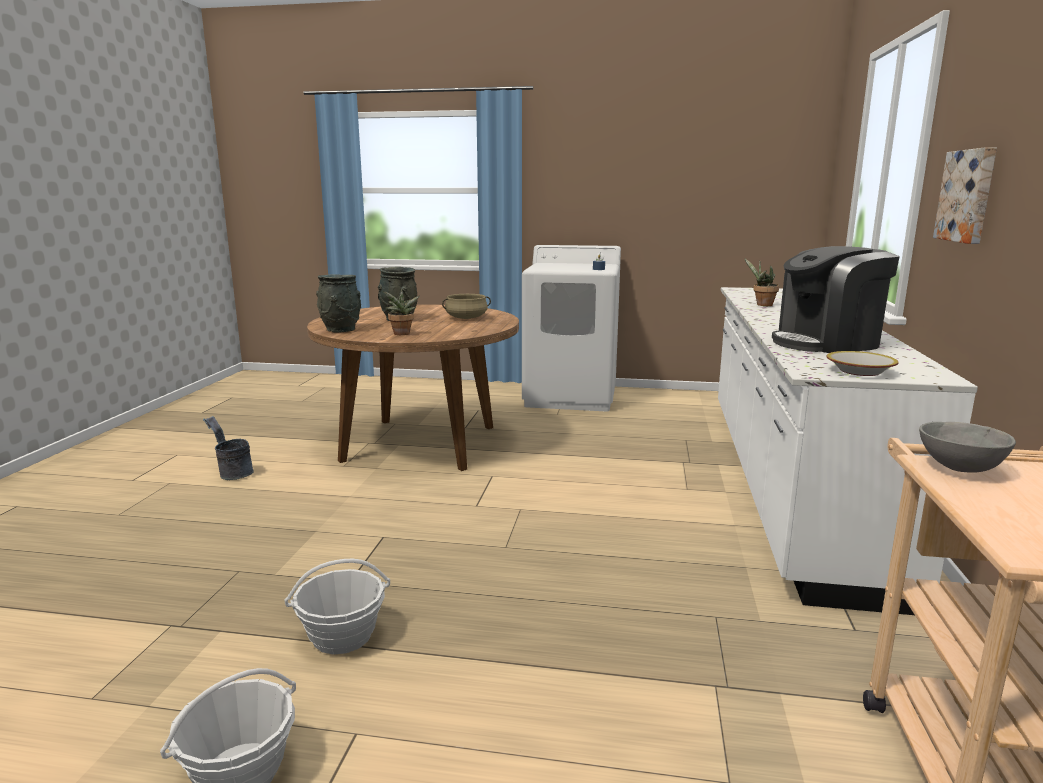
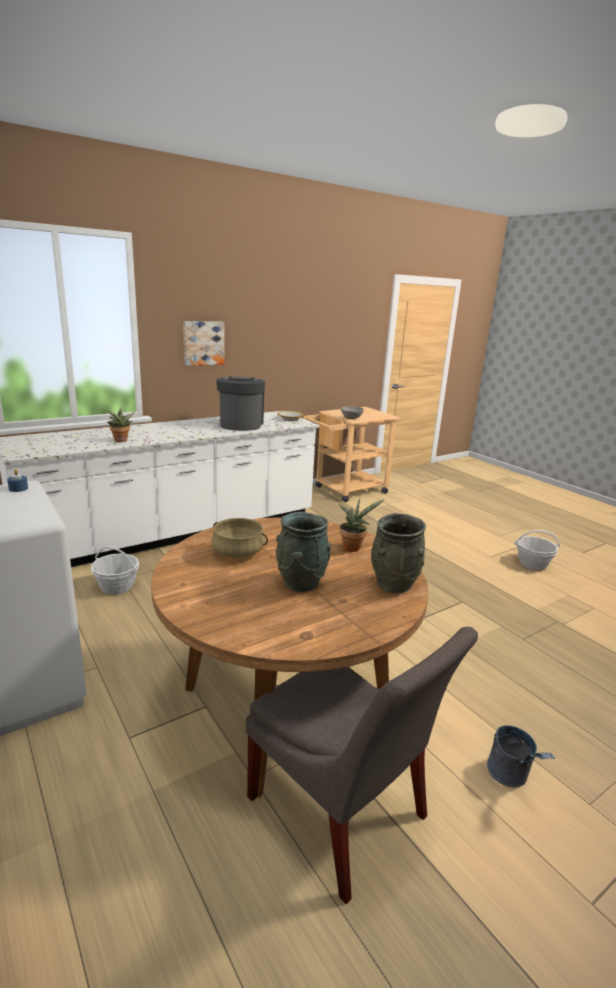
camera: 135 degrees left, 5 degrees up
basket [284,559,390,654] -> basket moved to [91,546,139,595]
coffee machine [772,246,900,353] -> coffee machine turned 120 degrees counterclockwise [216,376,265,431]
none -> grey chair [246,627,478,904]

